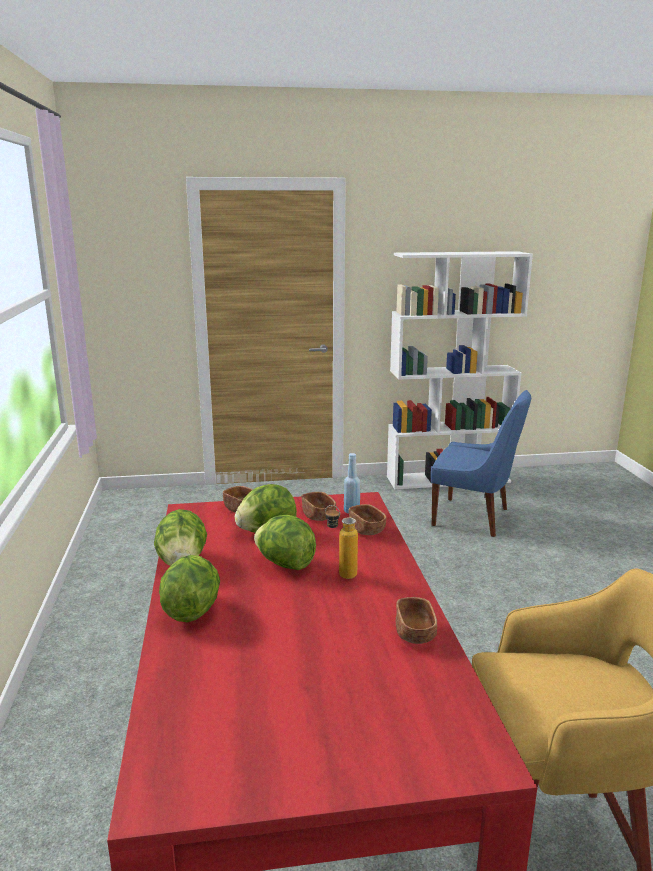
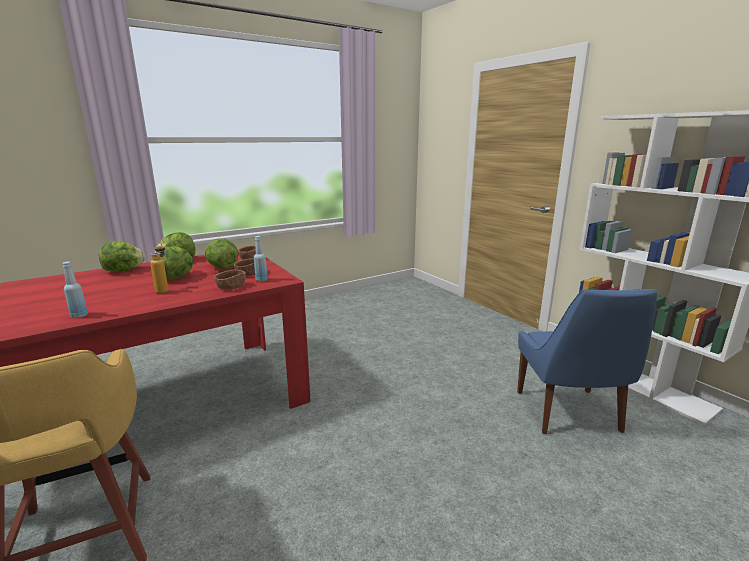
camera: 65 degrees right, 0 degrees up
brown bowl [396,597,437,644] -> blue bottle [62,262,88,318]

